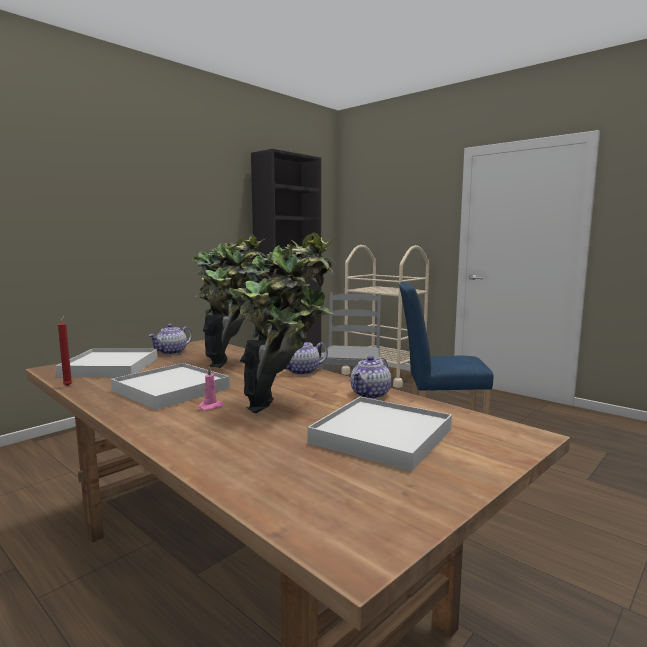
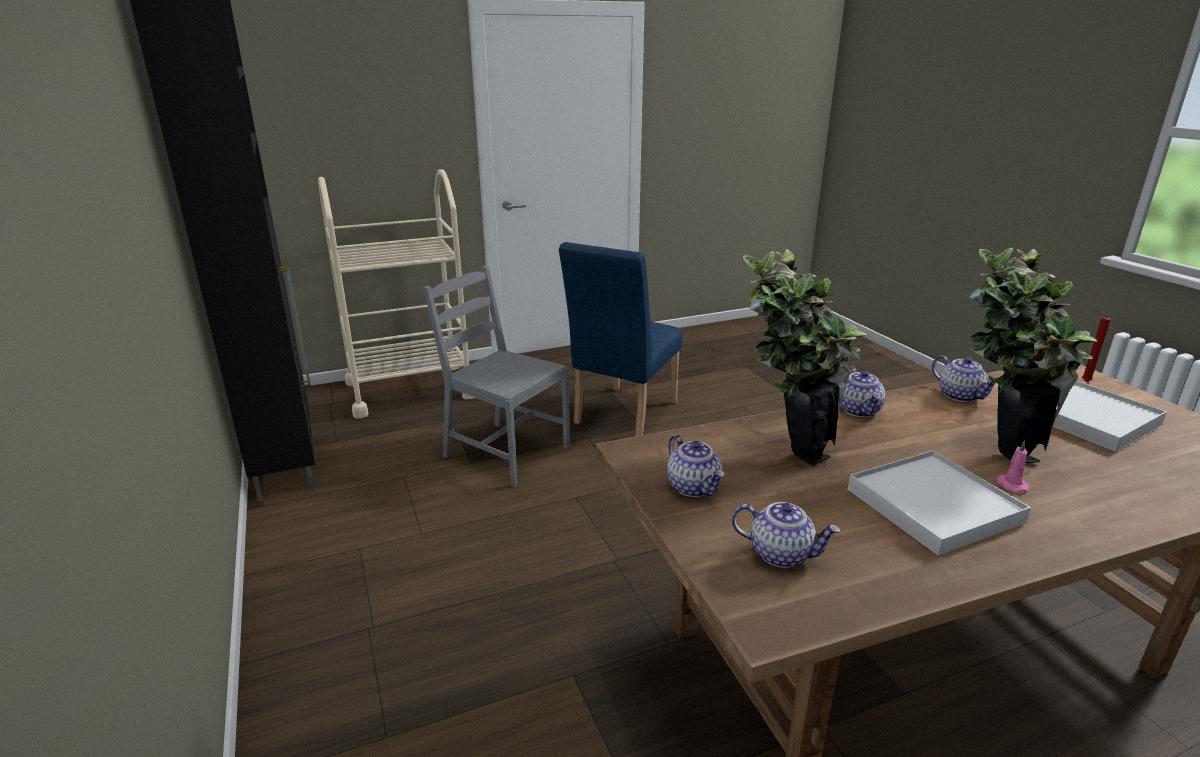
camera: 65 degrees left, 15 degrees up
white tray [56,349,157,377] -> teapot [732,502,841,568]
red candle [58,316,72,386] -> red candle moved to [1082,310,1111,382]

